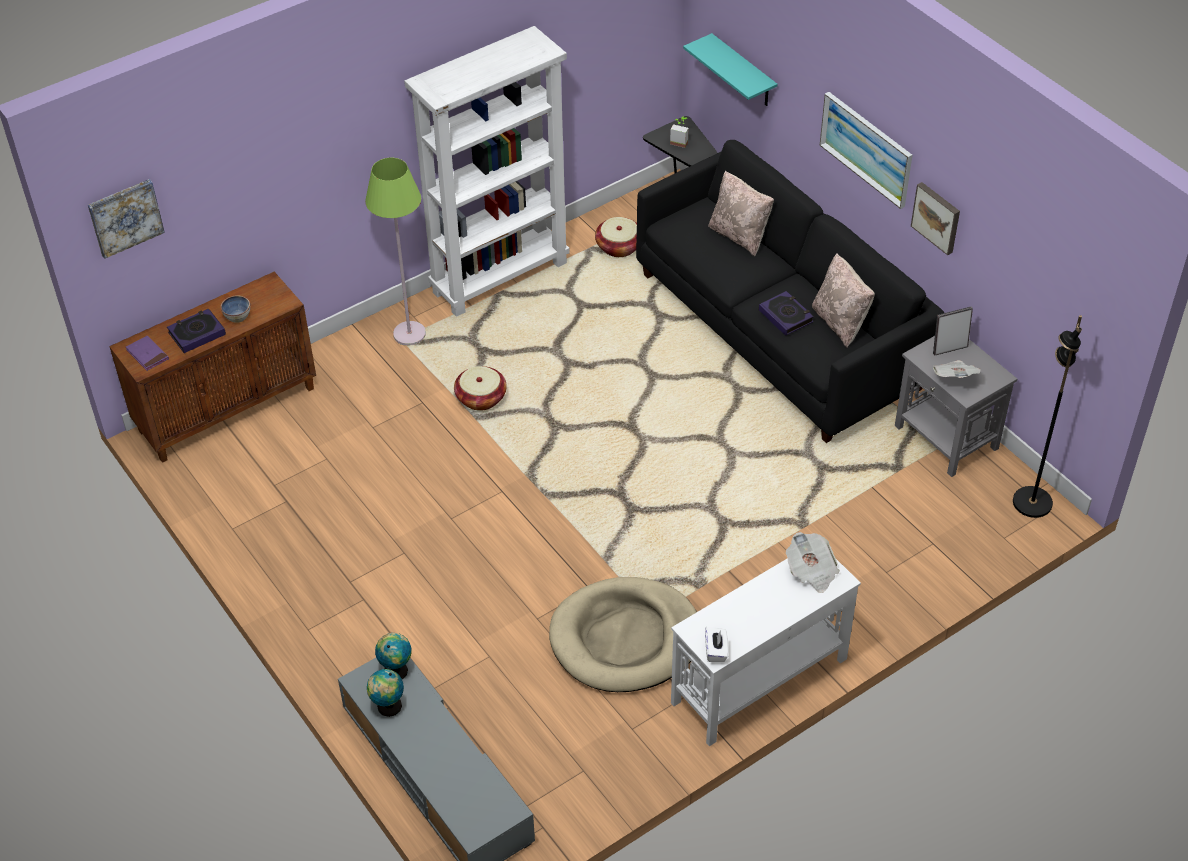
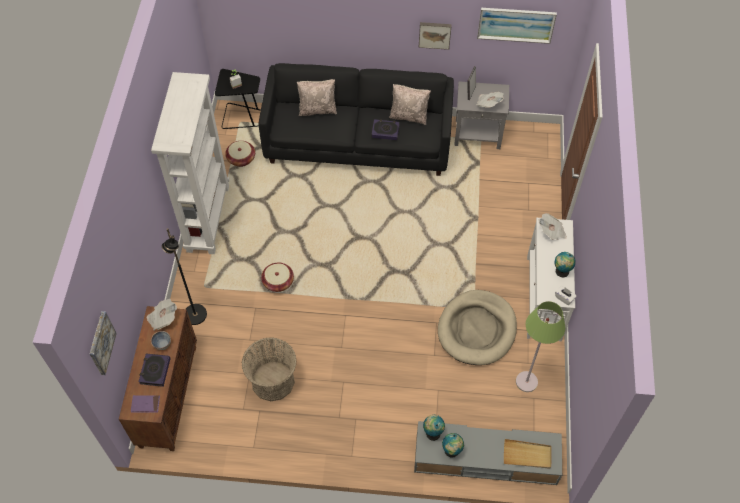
camera: 50 degrees left, 10 degrees up
green floor lamp [365,158,426,346] -> green floor lamp moved to [516,301,565,392]
turquoise shelf [683,33,778,106] -> none
picture [820,92,912,209] -> picture moved to [477,8,557,44]
black floor lamp [1013,315,1082,518] -> black floor lamp moved to [162,228,207,325]
none -> newspaper [146,299,177,331]
none -> basket [242,338,297,401]
none -> beige tray [504,439,552,469]
none -> globe [554,252,576,278]

